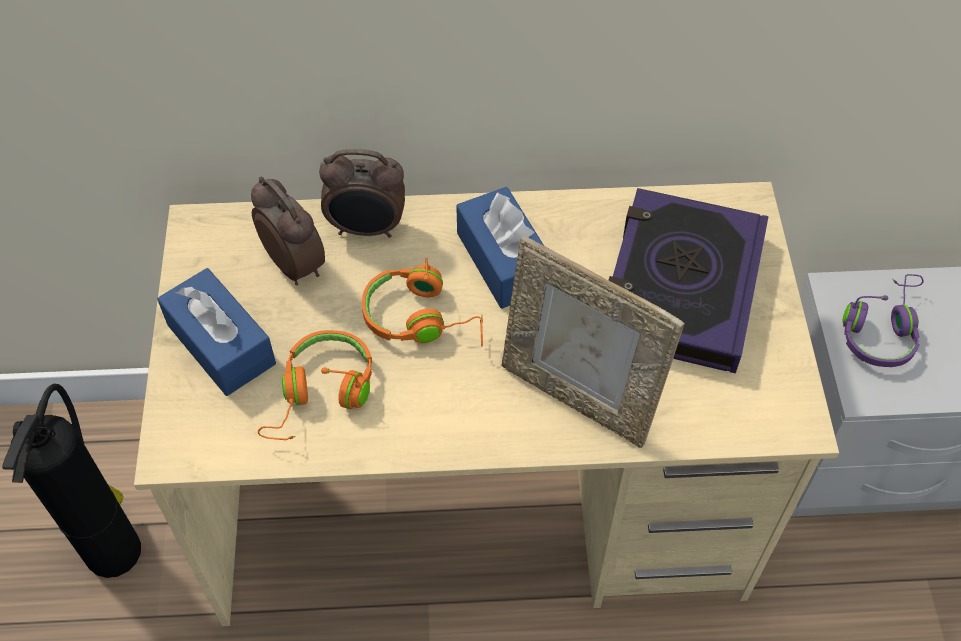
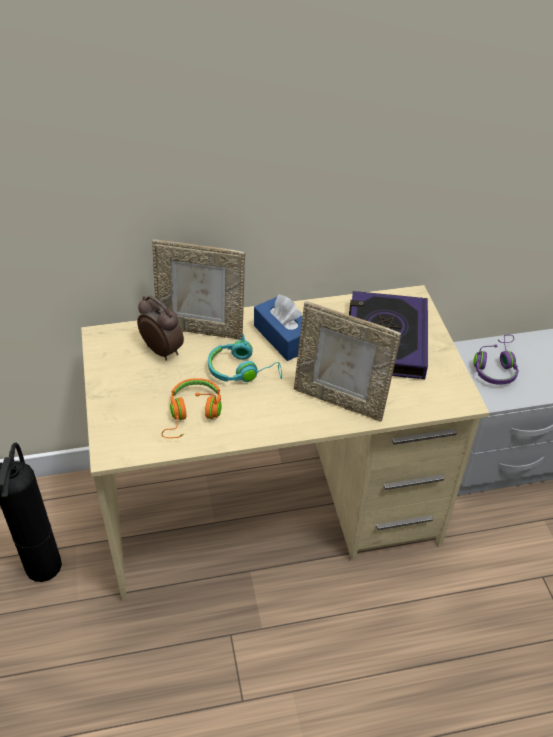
camera: 10 degrees left, 10 degrees down
blue tissue box [157,268,276,396] -> none
alarm clock [319,149,405,238] -> picture frame [152,239,245,340]
orange headphones [362,257,483,346] -> turquoise headphones [208,334,282,382]

